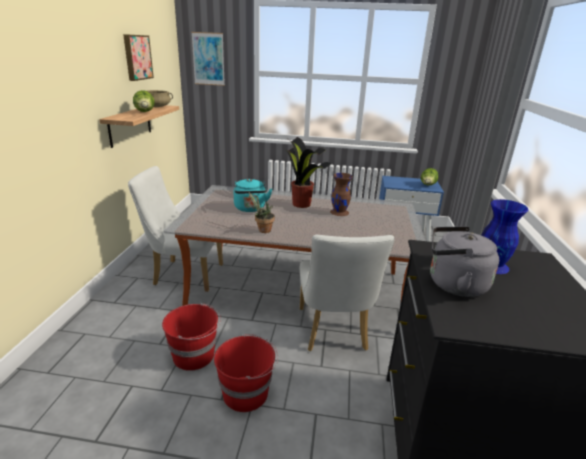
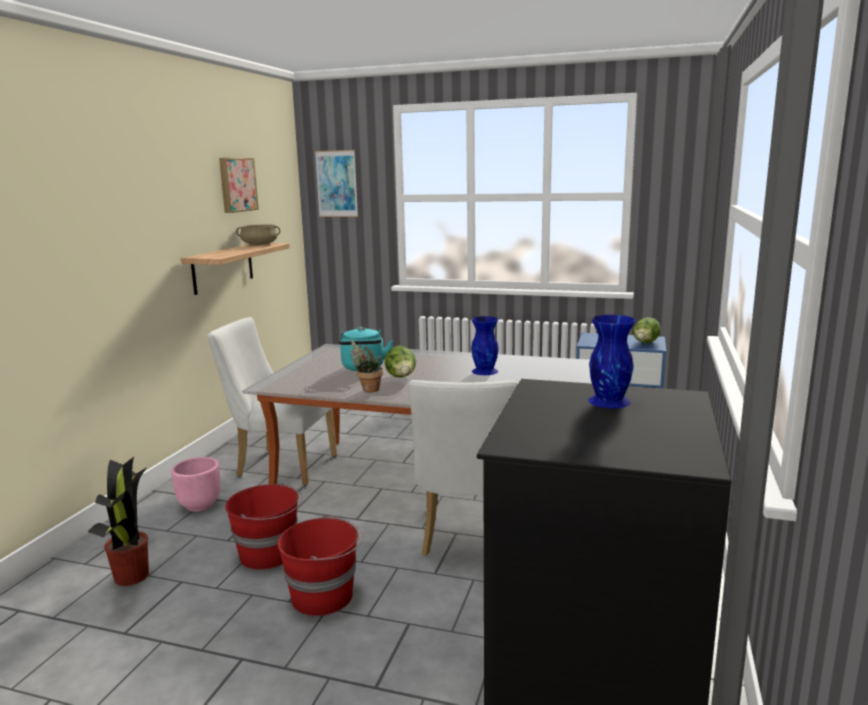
camera: 10 degrees right, 10 degrees down
lettuce [133,90,155,112] -> lettuce moved to [384,346,416,377]
potted plant [284,137,331,208] -> potted plant moved to [88,457,149,586]
brown vase [330,173,353,216] -> blue vase [471,316,499,375]
grey kettle [430,226,499,297] -> none
none -> pink planter [171,457,221,512]

